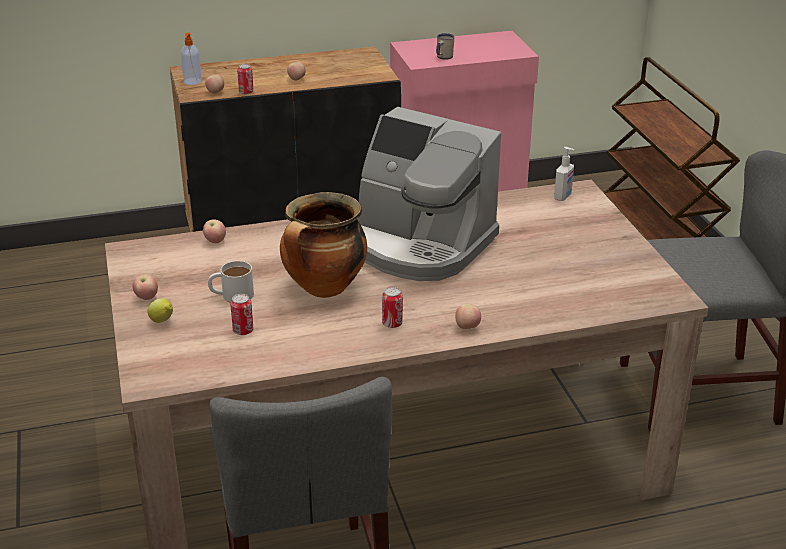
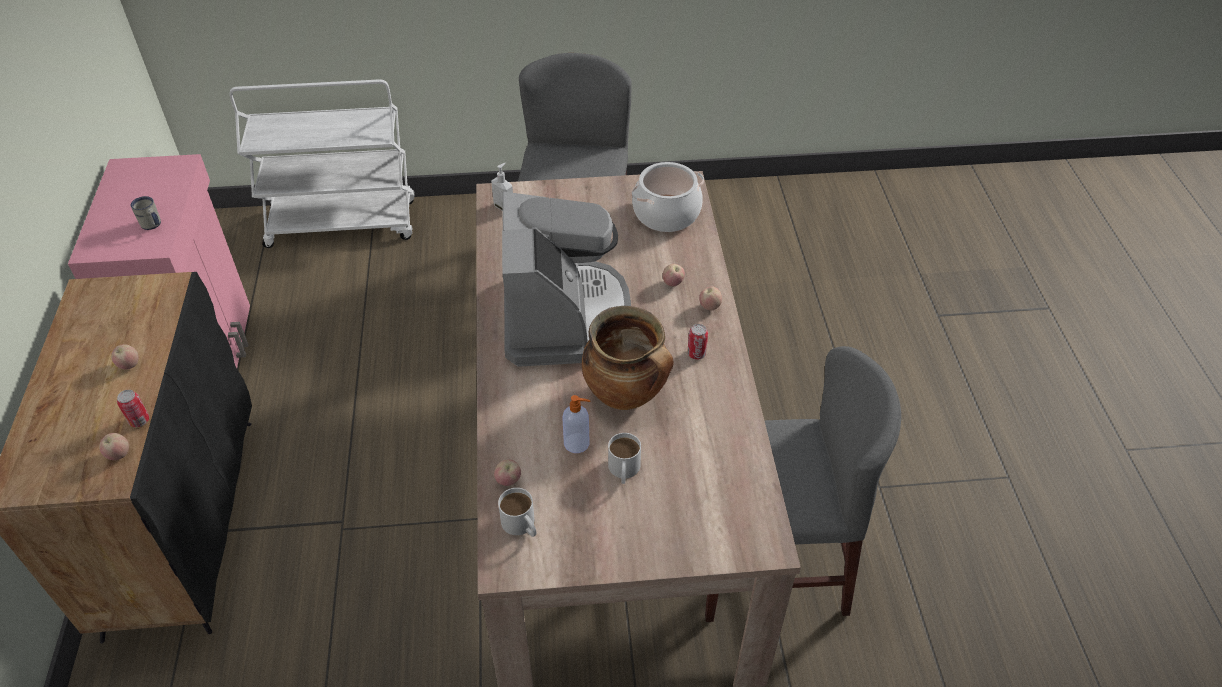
camera: 80 degrees left, 15 degrees up
apple [133,274,158,300] -> apple moved to [662,264,685,286]
lemon [147,298,173,323] -> none
soap dispenser [181,33,202,85] -> soap dispenser moved to [563,395,591,453]
can [230,294,253,335] -> none
coffee machine [357,107,501,281] -> coffee machine turned 45 degrees counterclockwise [502,192,631,367]
brown cart [603,57,740,240] -> white cart [229,79,415,248]
none -> white mug [498,488,536,537]
none -> cooking pot [632,162,704,232]

